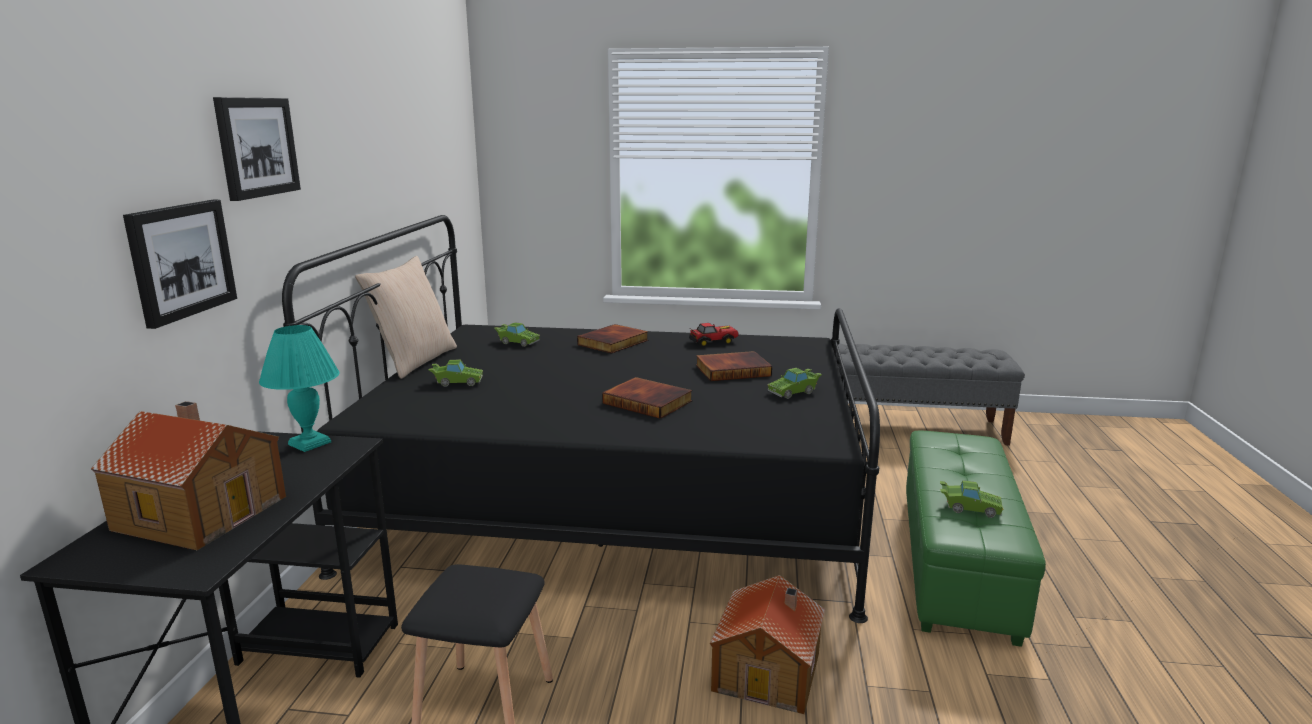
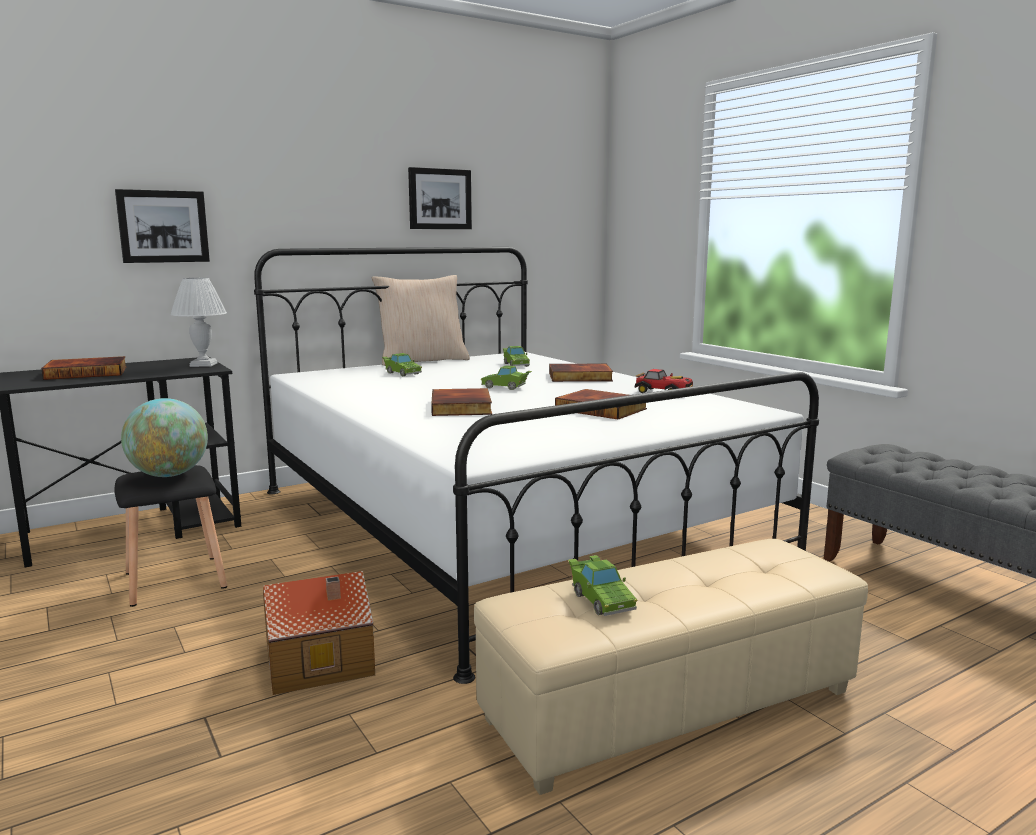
camera: 50 degrees right, 5 degrees down
toy house [91,401,286,550] -> book [41,356,127,380]
picture [213,97,301,201] -> picture moved to [408,167,472,229]
turquoise table lamp [259,325,340,452] -> white table lamp [170,278,227,367]
black bed [282,215,880,623] -> white bed [254,247,819,684]
green toy car [768,368,822,399] -> green toy car moved to [481,365,532,390]
green ottoman [906,430,1046,647] -> beige ottoman [474,539,868,795]
none -> globe [121,398,208,477]

